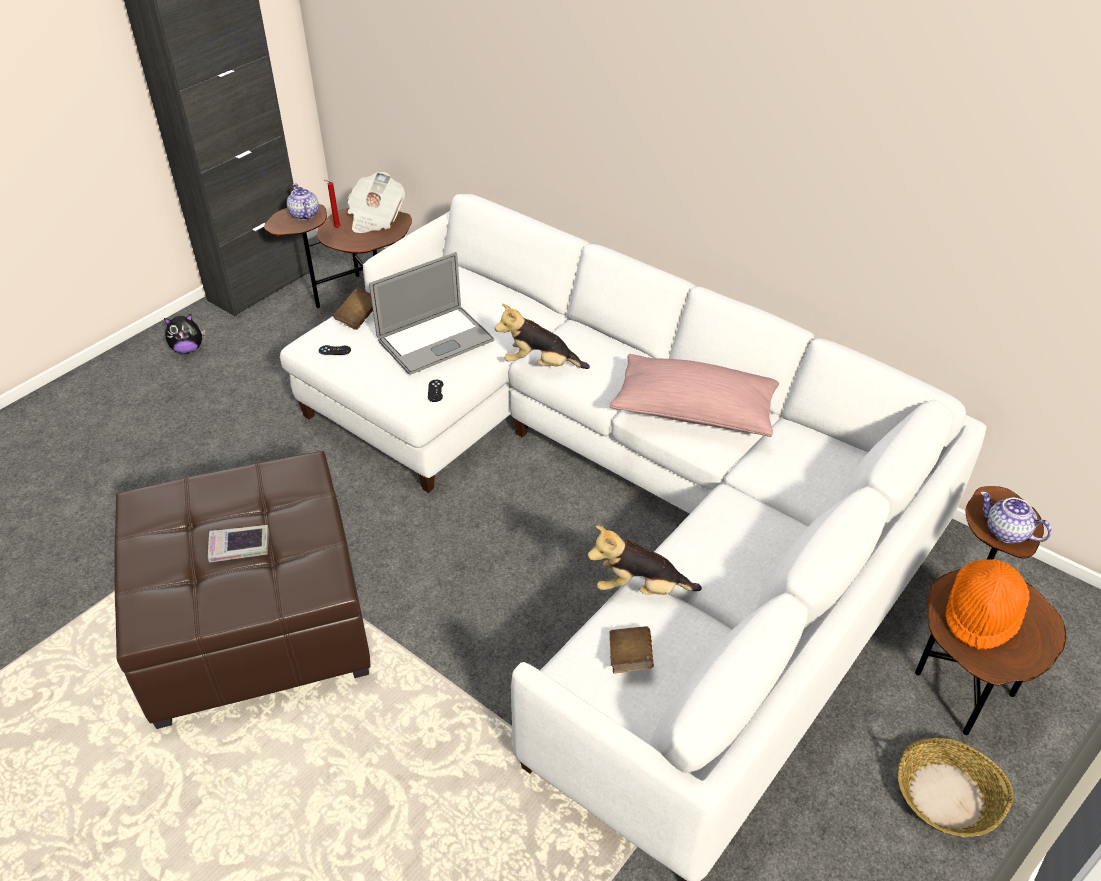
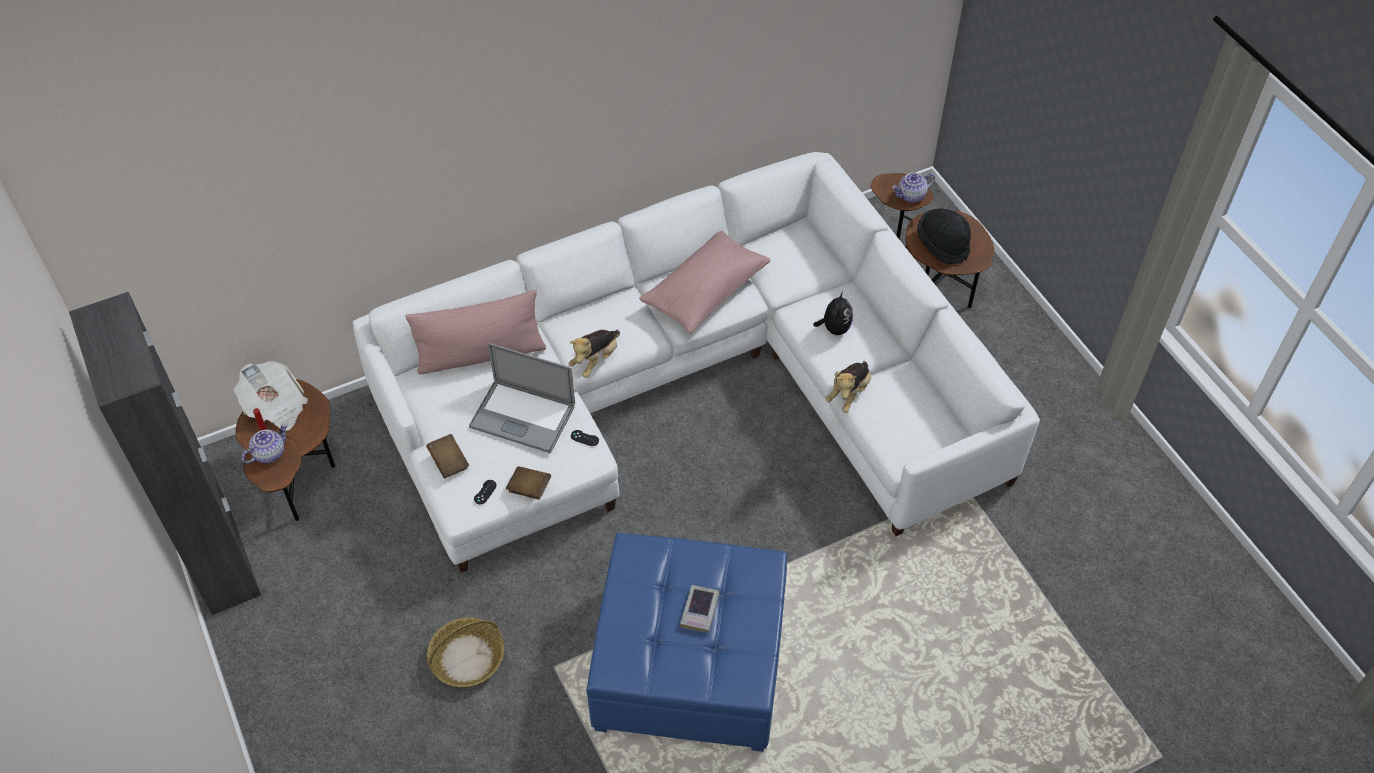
camera: 65 degrees left, 10 degrees up
brown ottoman [114,451,371,729] -> blue ottoman [586,533,787,752]
plush toy [164,314,205,353] -> plush toy moved to [813,291,853,335]
teapot [287,183,319,220] -> teapot turned 135 degrees clockwise [242,423,288,464]
laptop [369,252,494,375] -> laptop turned 120 degrees clockwise [469,343,575,453]
brown book [610,626,654,673] -> brown book moved to [506,466,551,500]
basket [897,738,1014,837] -> basket moved to [427,617,504,687]
orange hat [946,559,1030,650] -> black hat [917,208,971,265]
none -> pink pillow [406,290,546,375]

